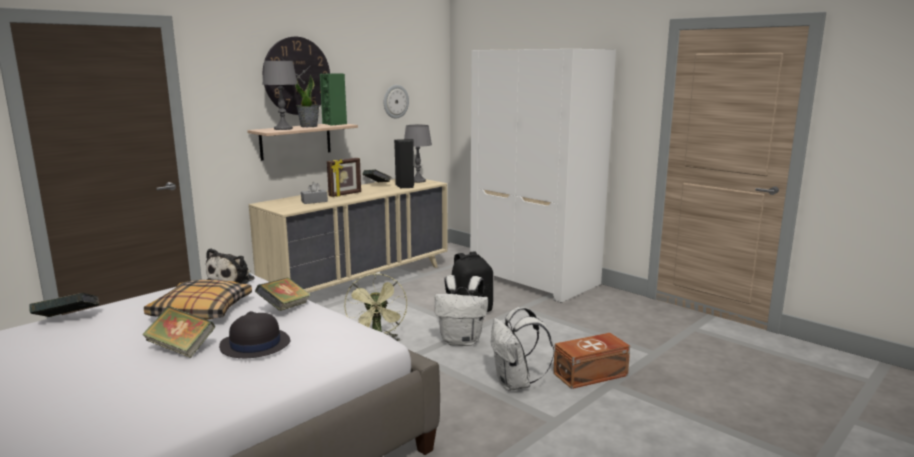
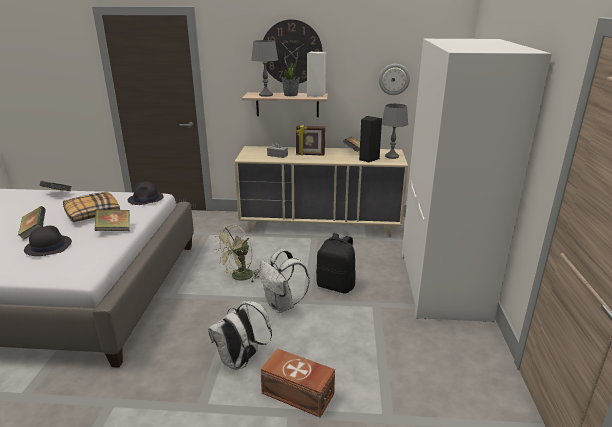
camera: 50 degrees right, 10 degrees up
plush toy [206,248,255,284] -> black hat [128,182,164,205]
green speaker [320,73,347,126] -> white speaker [307,51,326,97]

